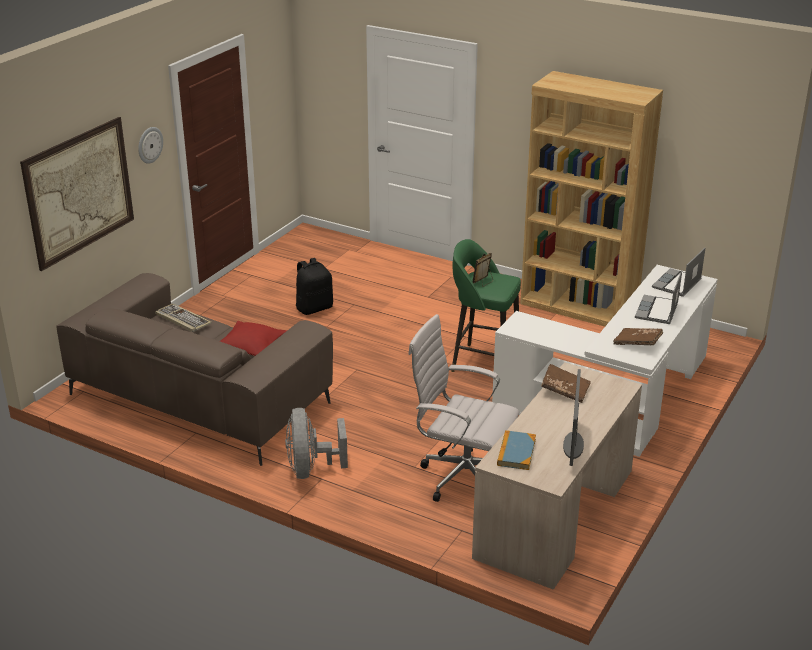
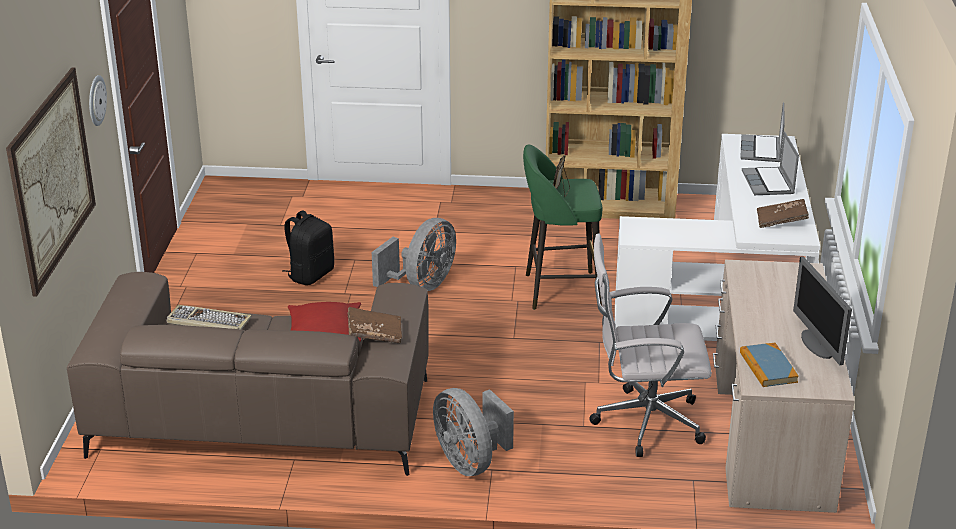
camera: 25 degrees left, 0 degrees up
brown book [541,364,591,403] -> brown book moved to [348,307,402,344]
none -> grey fan [372,218,456,291]

